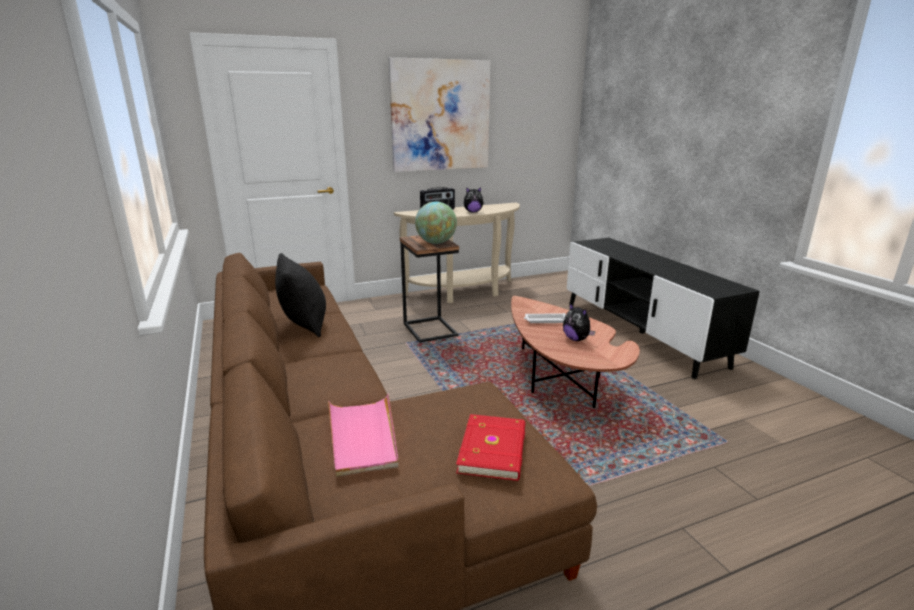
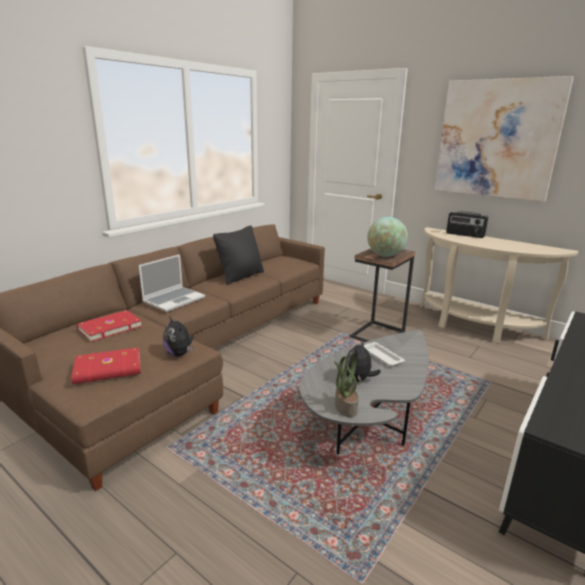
camera: 60 degrees right, 0 degrees up
pink tray [328,394,399,477] -> red book [77,310,142,342]
plush toy [464,187,484,213] -> plush toy moved to [163,316,193,357]
brown coffee table [511,296,640,408] -> grey coffee table [299,330,429,454]
none -> laptop [139,254,205,312]
none -> potted plant [333,353,359,417]

